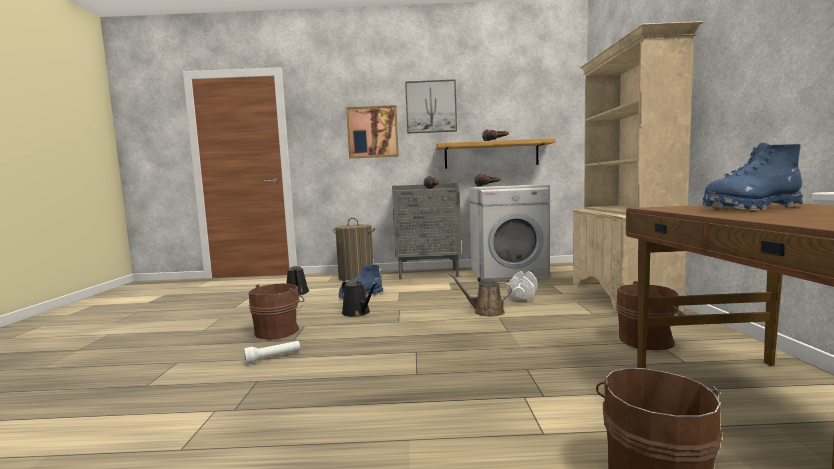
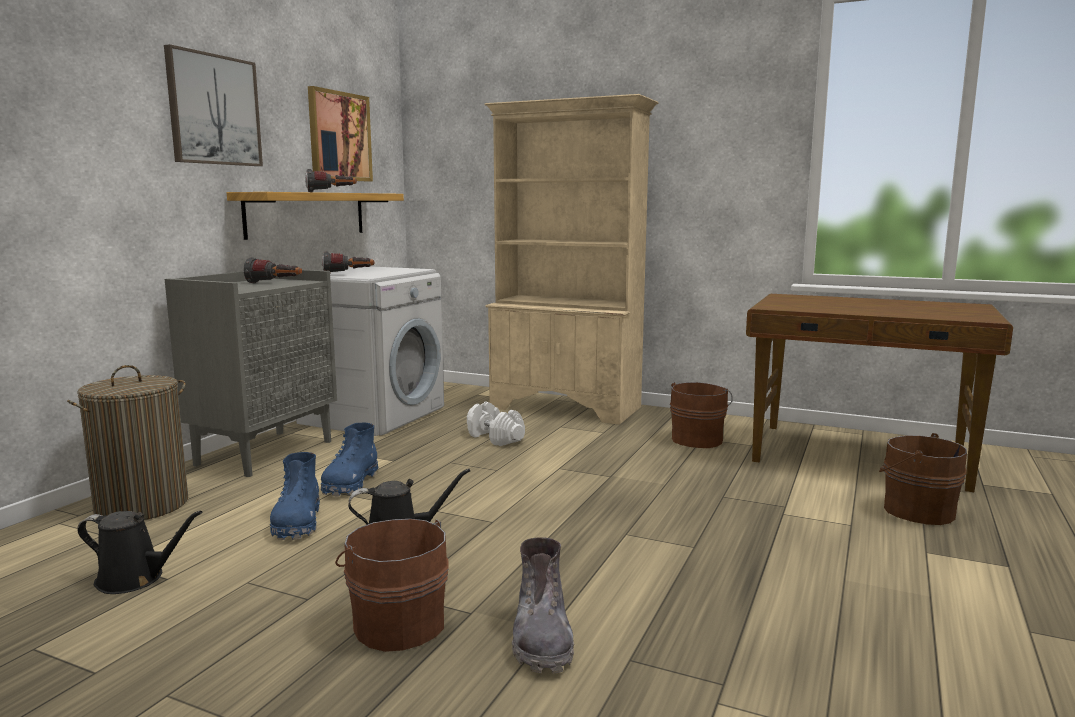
camera: 65 degrees left, 5 degrees up
white flashlight [244,341,300,365] -> grey boot [512,537,574,674]
picture [346,105,399,159] -> picture moved to [308,86,373,182]
brown watering can [448,273,512,317] -> none
blue boot [703,142,803,211] -> blue boot moved to [321,423,378,497]

